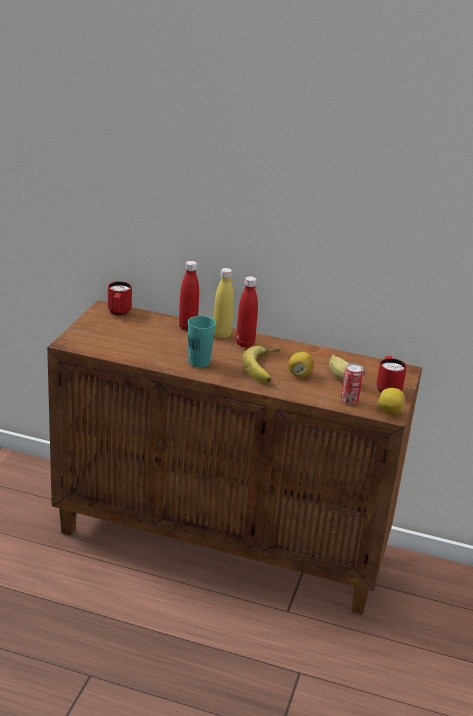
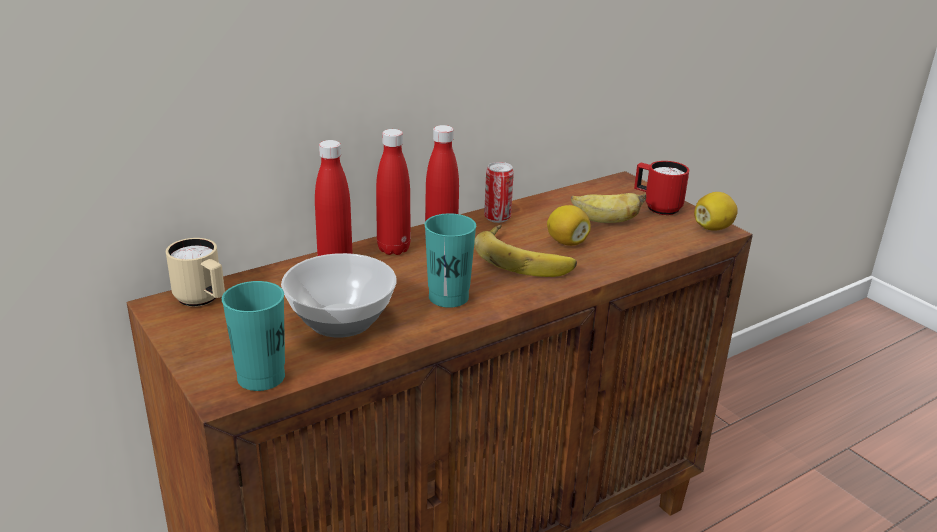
camera: 50 degrees left, 0 degrees up
red mug [108,281,132,315] -> beige mug [166,238,225,307]
yellow bottle [214,268,234,339] -> red bottle [376,129,411,255]
can [341,363,364,404] -> can moved to [484,162,514,223]
none -> turquoise cup [222,281,285,391]
none -> bowl [281,253,397,338]

